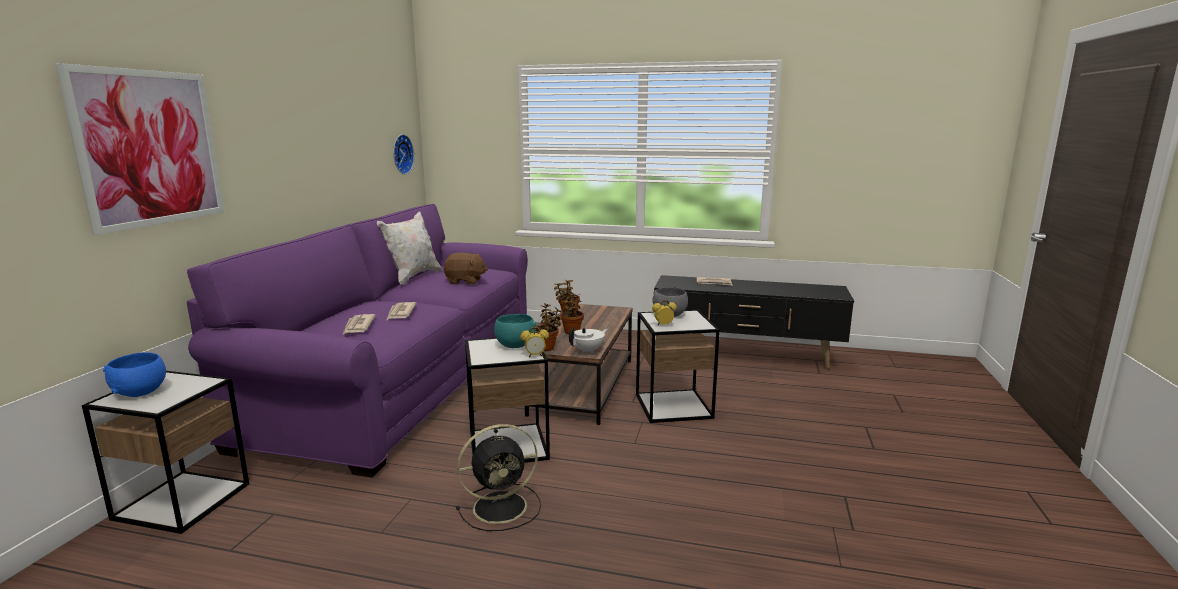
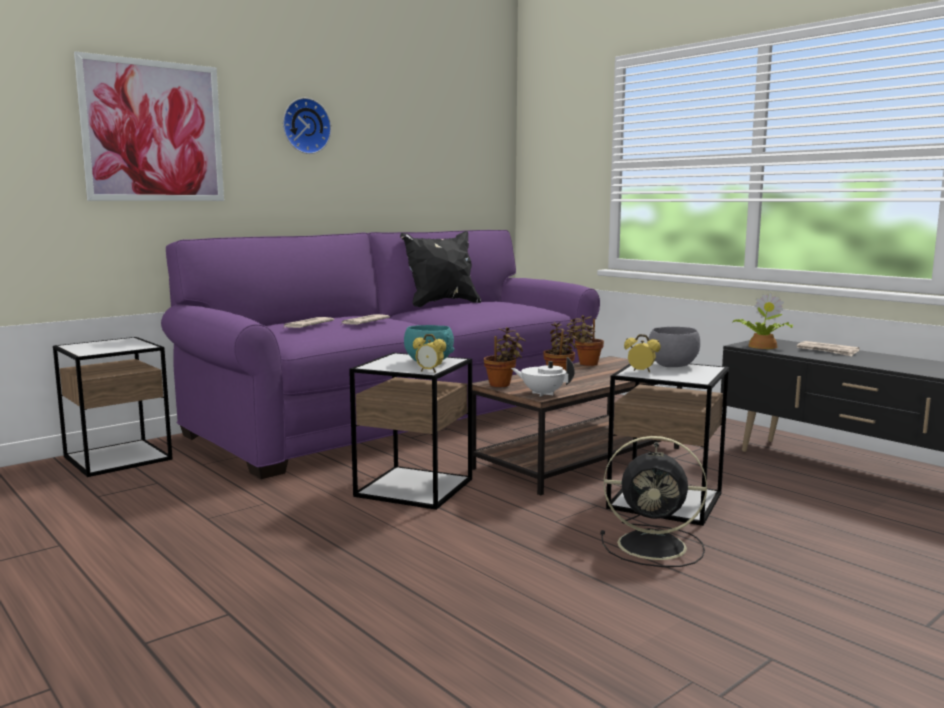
camera: 35 degrees right, 5 degrees down
blue bowl [103,352,166,397] -> none
white pillow [377,211,442,285] -> black pillow [400,231,481,307]
wall clock [393,134,414,174] -> wall clock moved to [283,98,331,154]
brown plush toy [444,252,488,285] -> none
black fan [456,424,541,531] -> black fan moved to [601,436,707,567]
white teapot [569,326,608,354] -> white teapot turned 150 degrees counterclockwise [511,357,575,397]
none -> potted plant [732,293,793,349]

